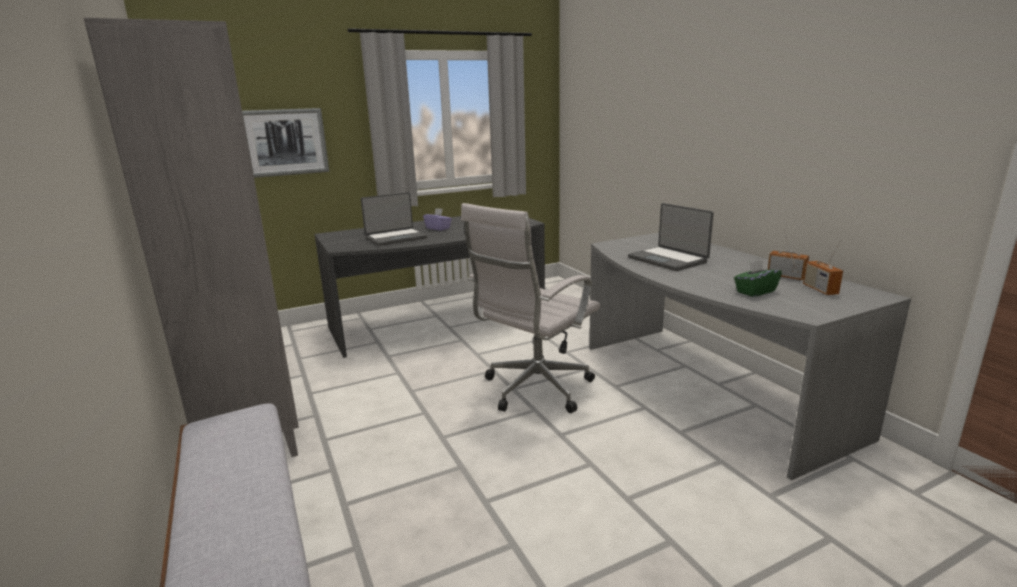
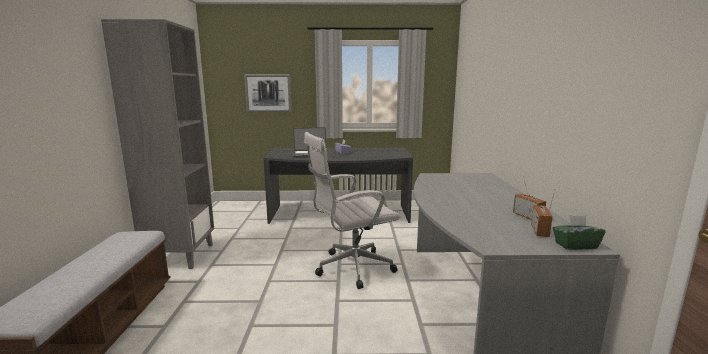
camera: 25 degrees right, 5 degrees down
laptop [628,203,714,271] -> none
green tissue box [734,259,782,297] -> green tissue box moved to [553,215,605,250]

